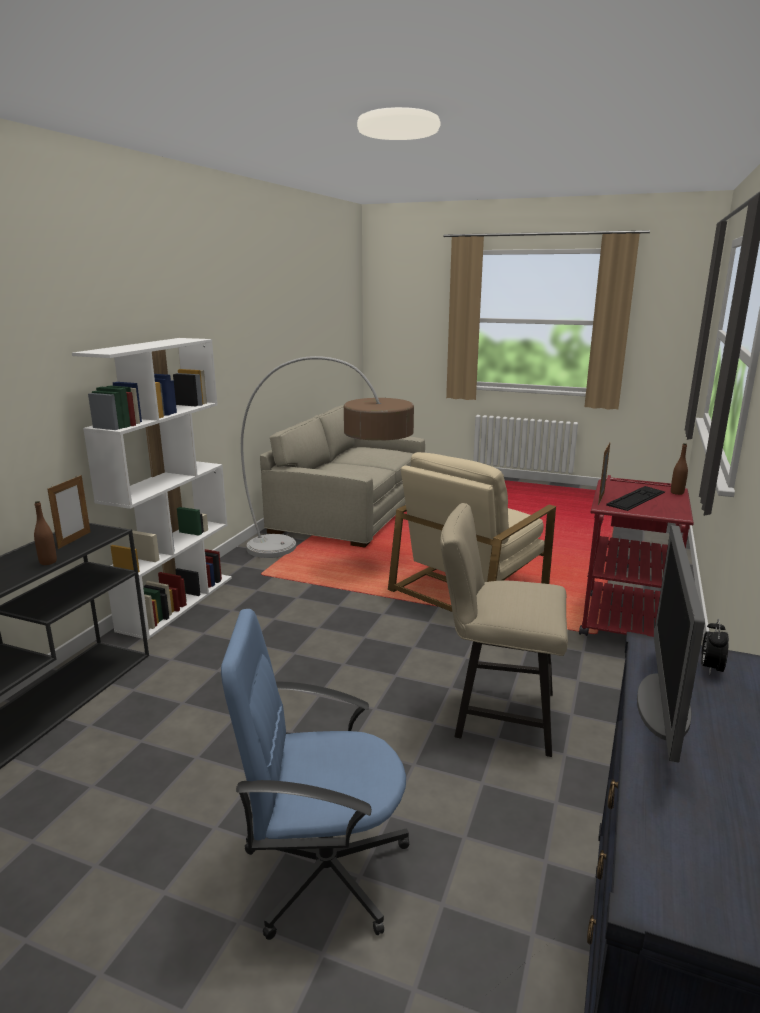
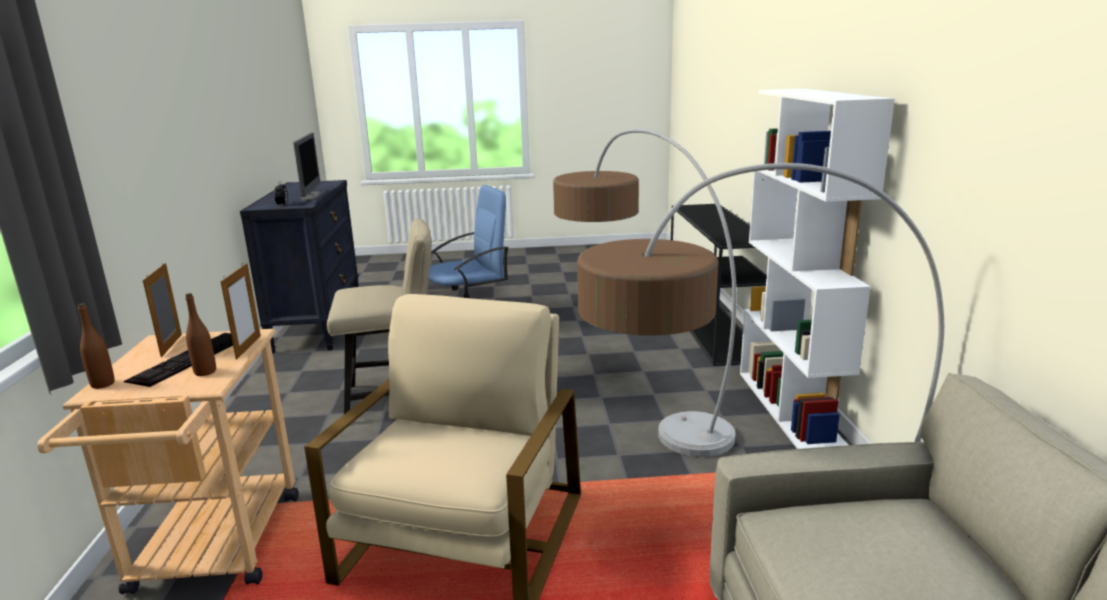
camera: 155 degrees right, 0 degrees up
brown bottle [34,501,57,565] -> brown bottle moved to [185,293,216,376]
picture frame [47,475,90,549] -> picture frame moved to [143,263,182,357]
red cart [579,475,694,637] -> beige cart [37,329,299,594]
none -> floor lamp [553,128,737,457]

